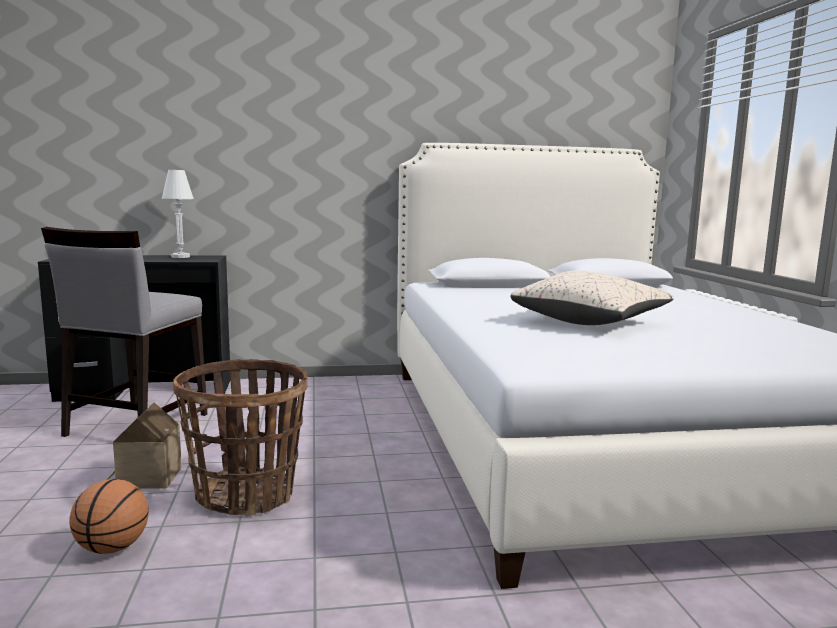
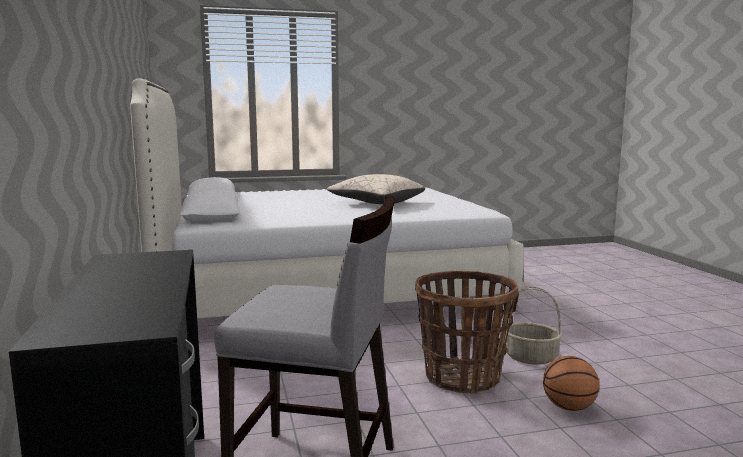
camera: 95 degrees left, 0 degrees up
toy house [107,402,182,489] -> none
white table lamp [162,170,194,258] -> none
none -> basket [505,287,562,365]

